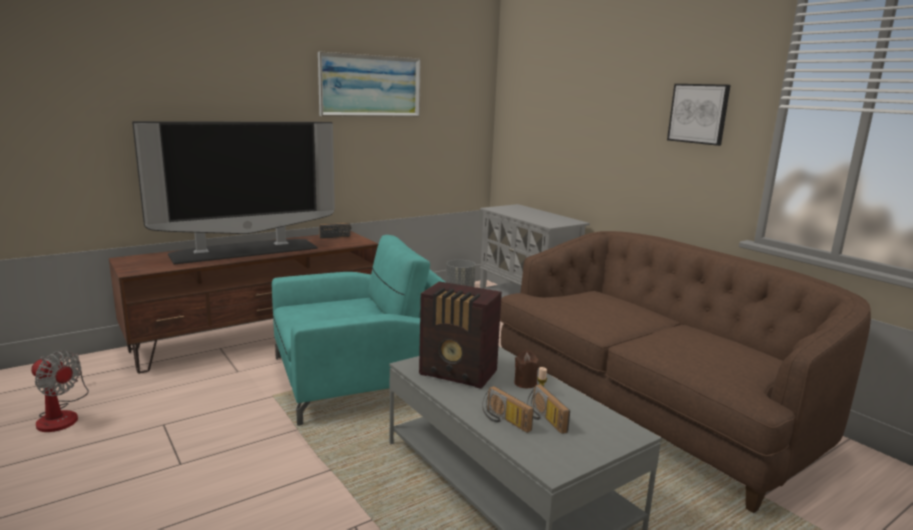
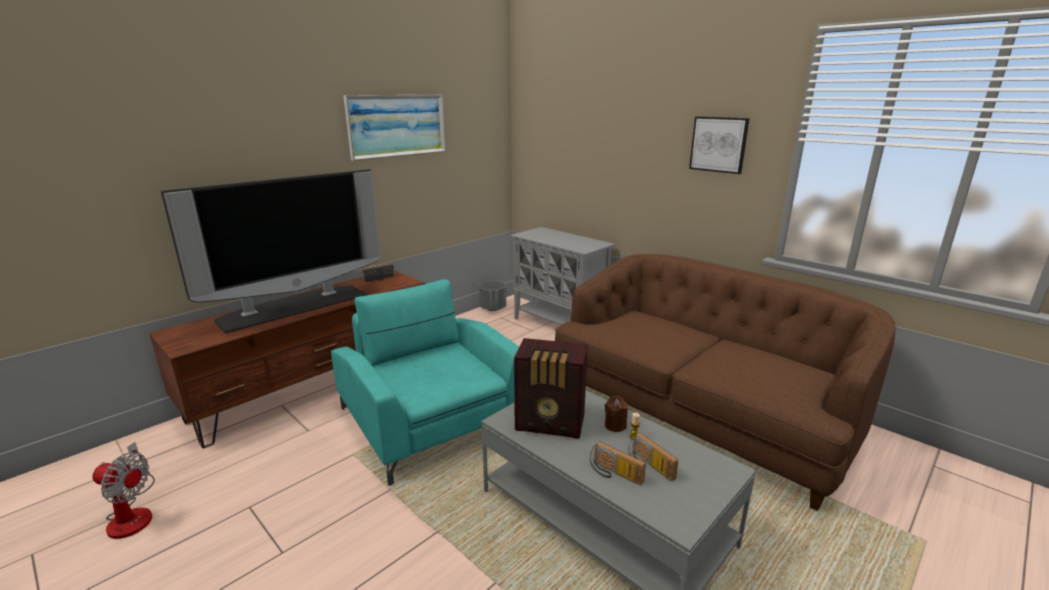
camera: 10 degrees left, 5 degrees up
turquoise armchair [272,235,445,426] -> turquoise armchair turned 90 degrees counterclockwise [331,279,519,486]

